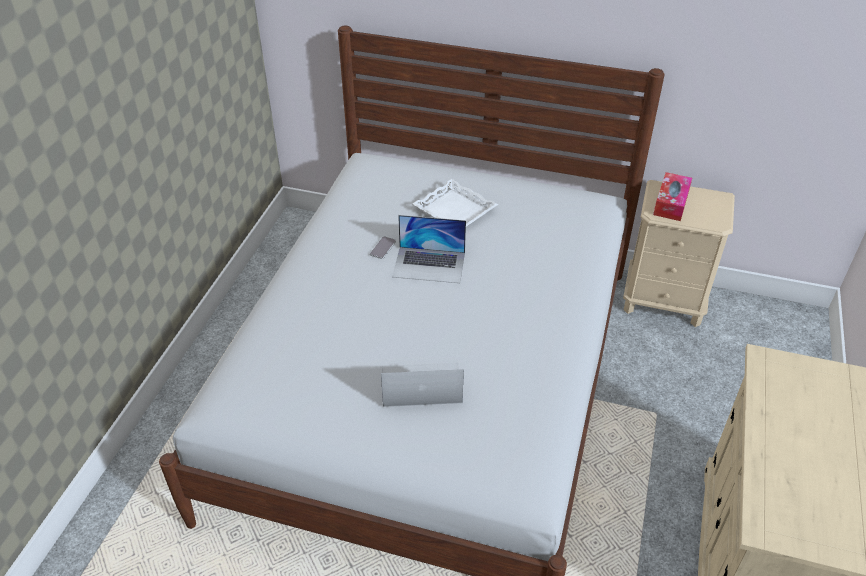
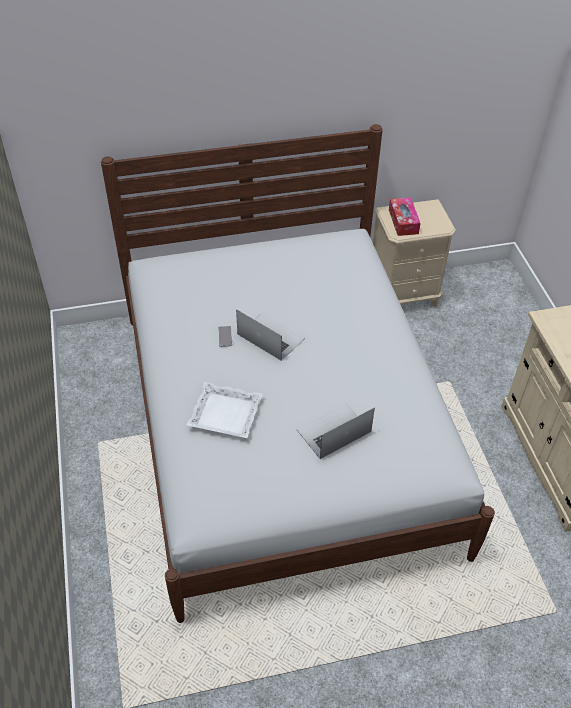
camera: 30 degrees left, 5 degrees up
laptop [392,215,466,283] -> laptop turned 120 degrees counterclockwise [236,309,305,361]
white tray [412,179,498,226] -> white tray moved to [187,382,263,438]

